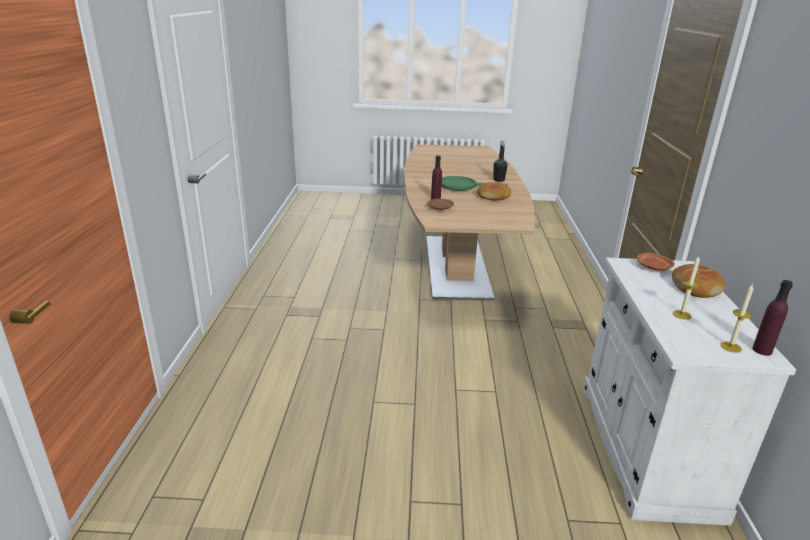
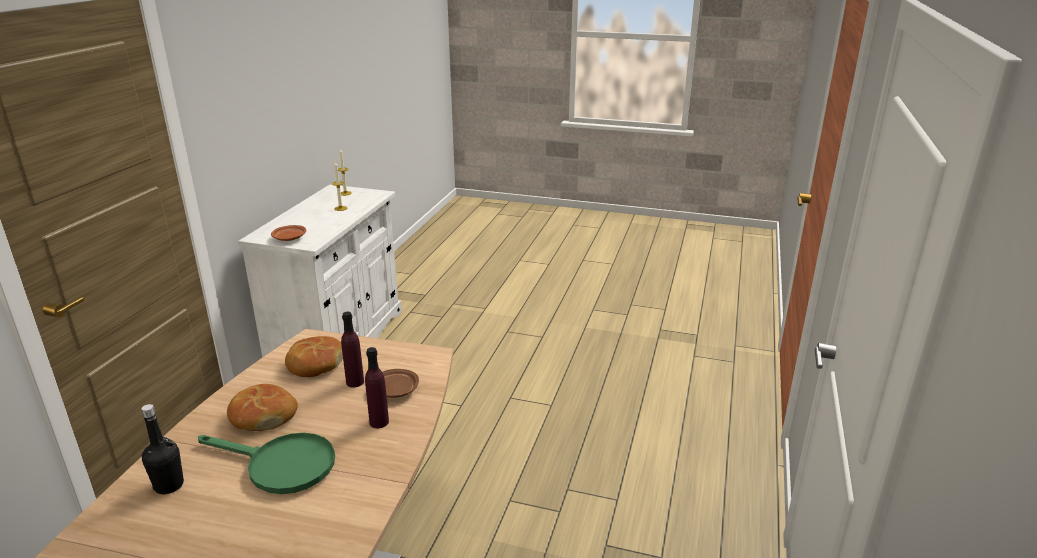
camera: 165 degrees left, 0 degrees up
bread [672,264,725,298] -> bread moved to [285,336,343,377]
purple bottle [753,280,793,356] -> purple bottle moved to [341,312,364,387]

